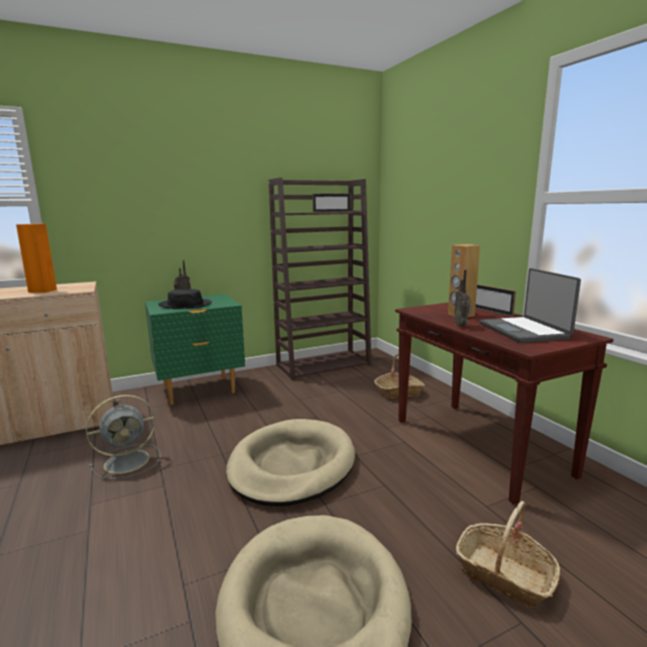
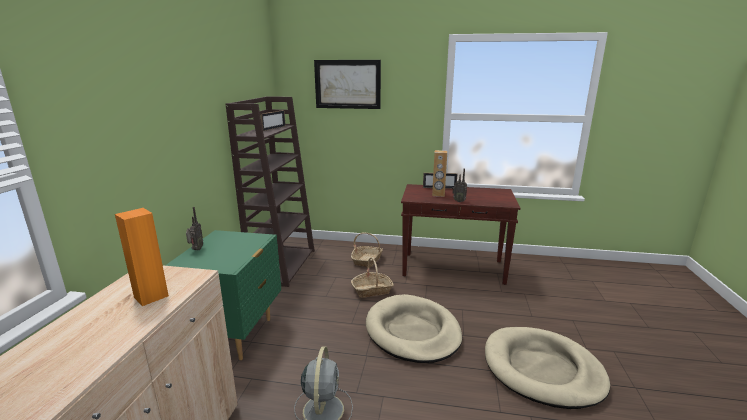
camera: 55 degrees left, 5 degrees up
black hat [158,289,212,309] -> none
basket [456,501,560,608] -> basket moved to [351,257,394,298]
laptop [479,268,581,343] -> none
none -> picture [314,60,381,109]

